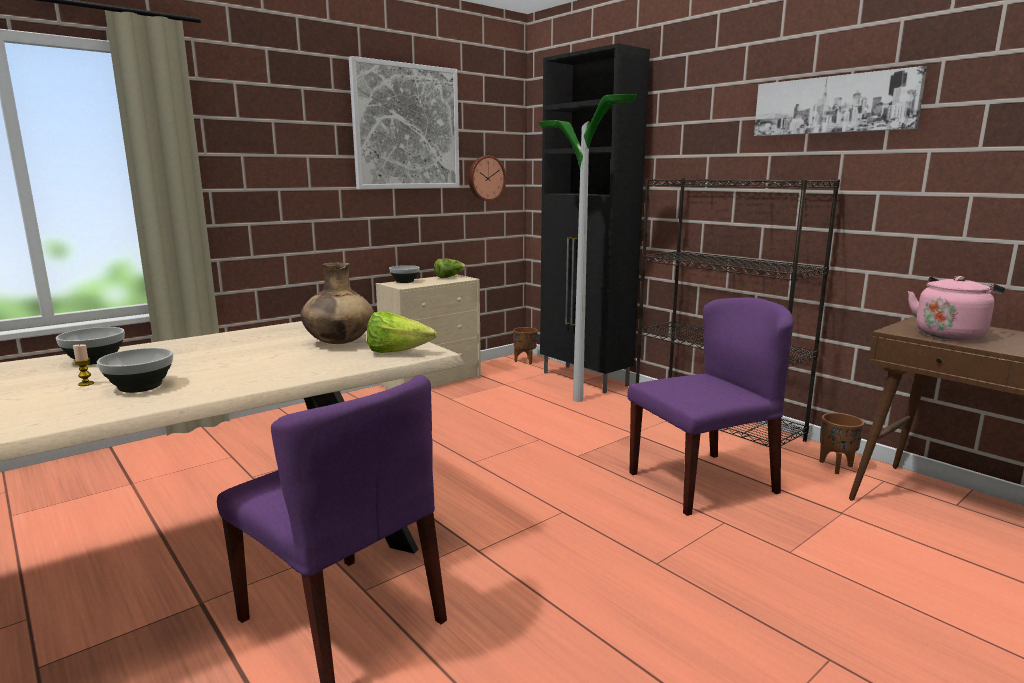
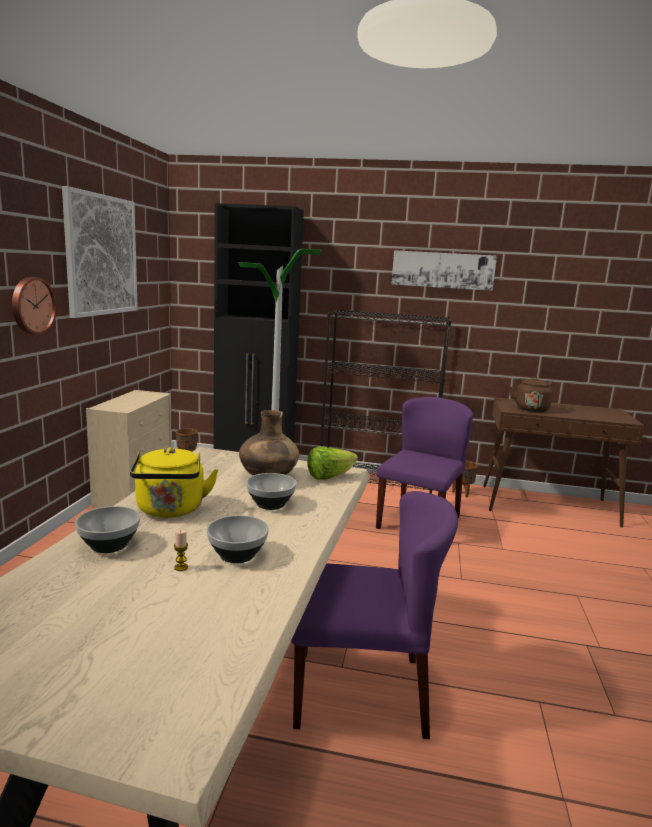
camera: 40 degrees left, 0 degrees up
bowl [389,265,420,283] -> bowl moved to [246,473,297,510]
lettuce [434,259,466,278] -> none
wall clock [469,156,506,201] -> wall clock moved to [12,277,57,335]
pink kettle [908,276,1005,340] -> brown kettle [510,377,553,412]
none -> yellow kettle [130,447,218,518]

